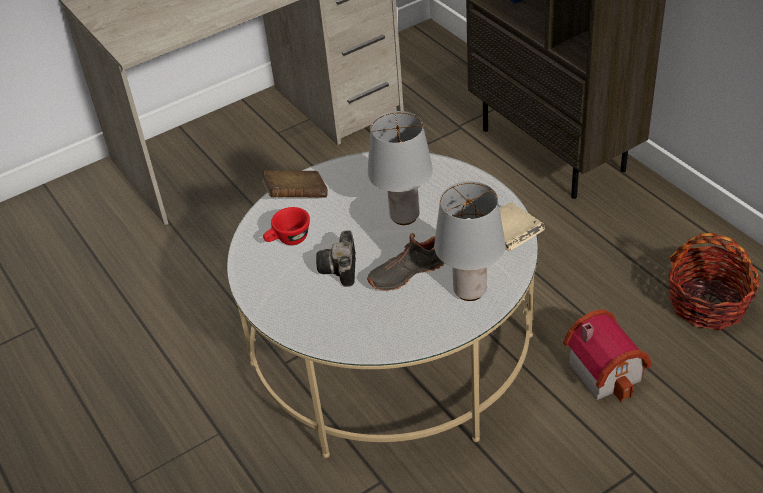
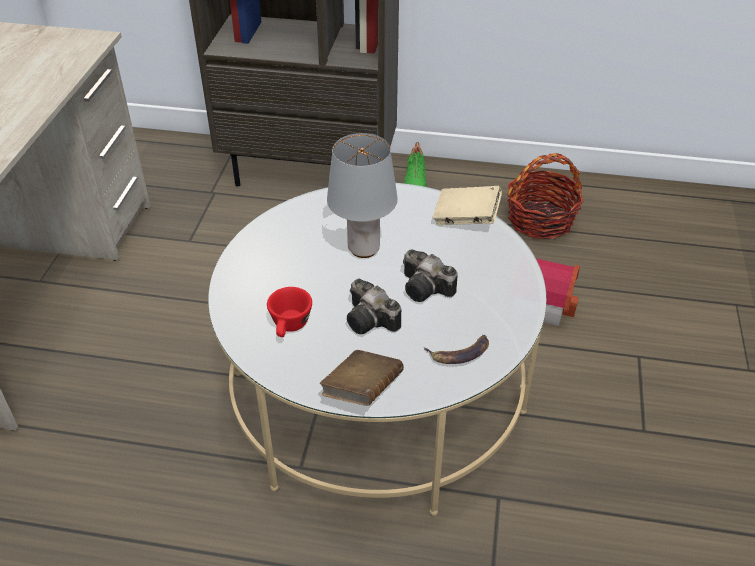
camera: 50 degrees left, 0 degrees up
brown book [262,170,328,198] -> brown book moved to [320,350,404,406]
black shoe [367,233,444,291] -> camera [403,249,458,302]
grey table lamp [434,181,505,301] -> none
none -> green shoe [404,142,427,187]
none -> banana [423,335,489,364]

